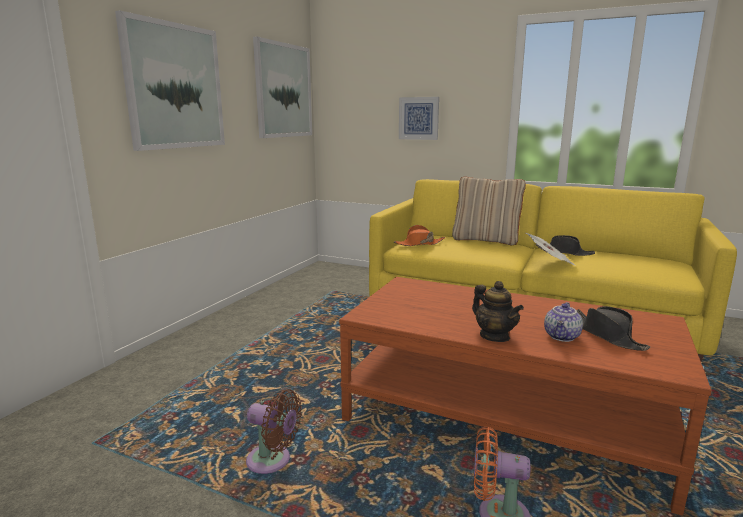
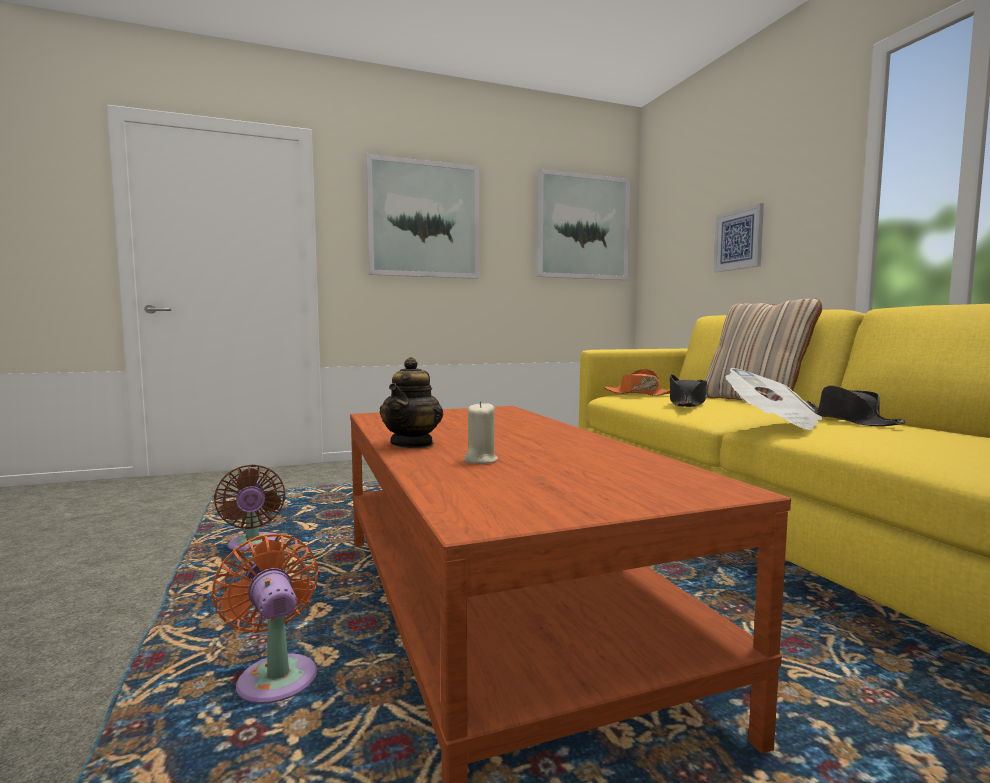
camera: 45 degrees right, 10 degrees down
teapot [544,302,583,342] -> beige candle [464,401,498,464]
black hat [576,306,650,351] -> black hat moved to [670,374,707,407]

